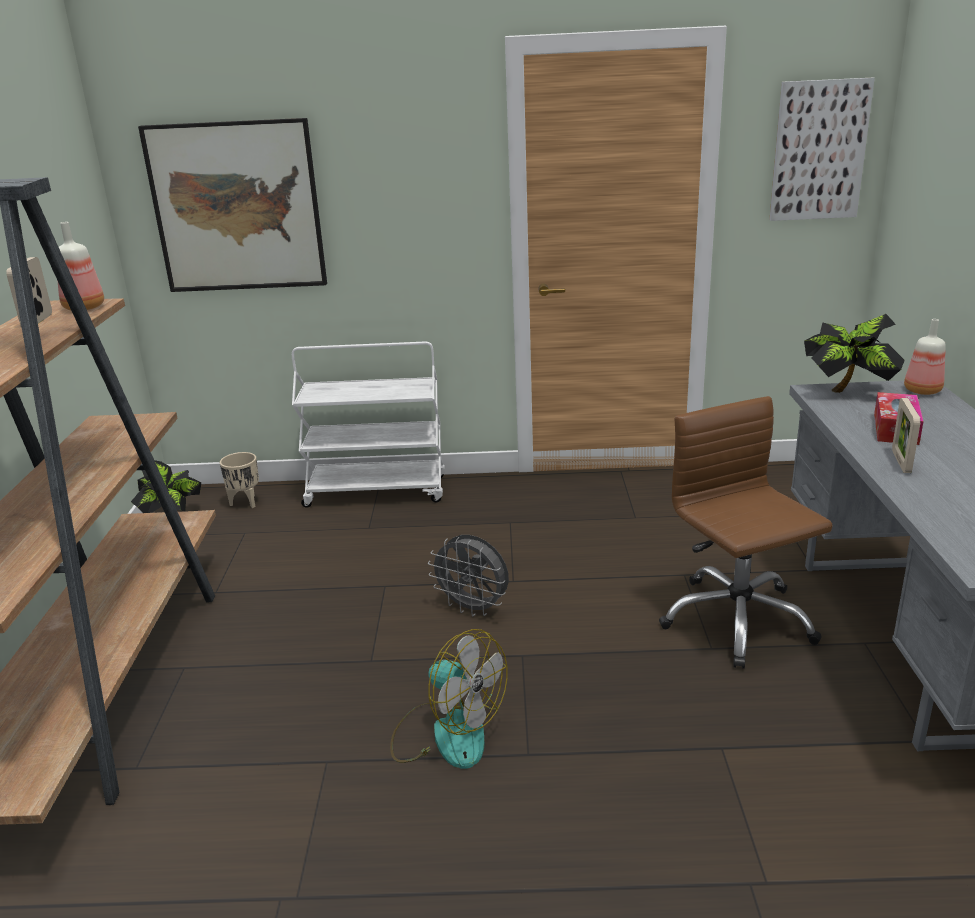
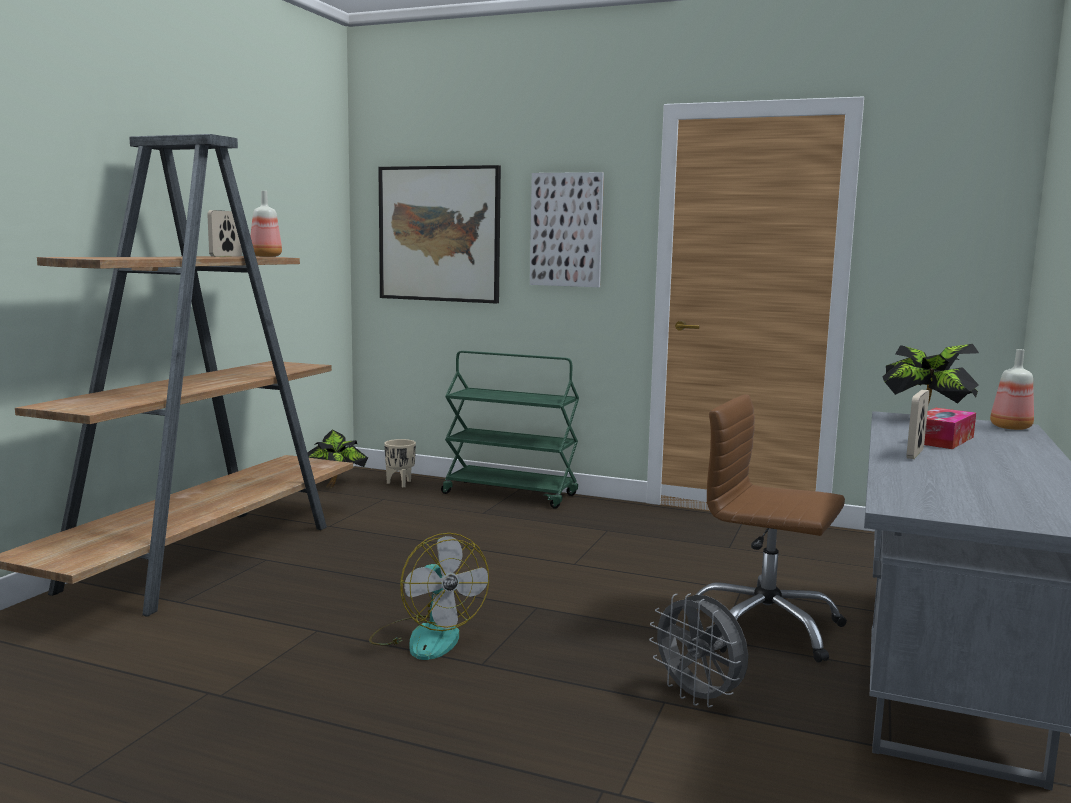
camera: 20 degrees right, 15 degrees down
white cart [292,341,445,507] -> green cart [441,351,579,509]
grey fan [428,535,509,616] -> grey fan moved to [649,593,748,707]
brown office chair [659,396,833,669] -> brown office chair turned 60 degrees counterclockwise [696,394,847,663]
picture [769,78,875,221] -> picture moved to [530,172,604,287]

